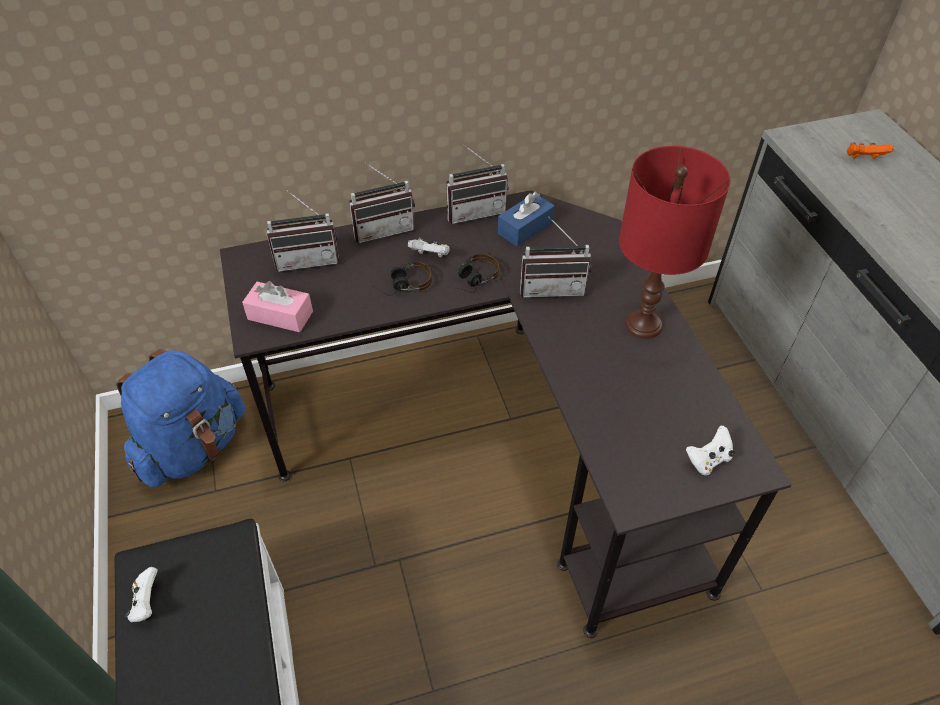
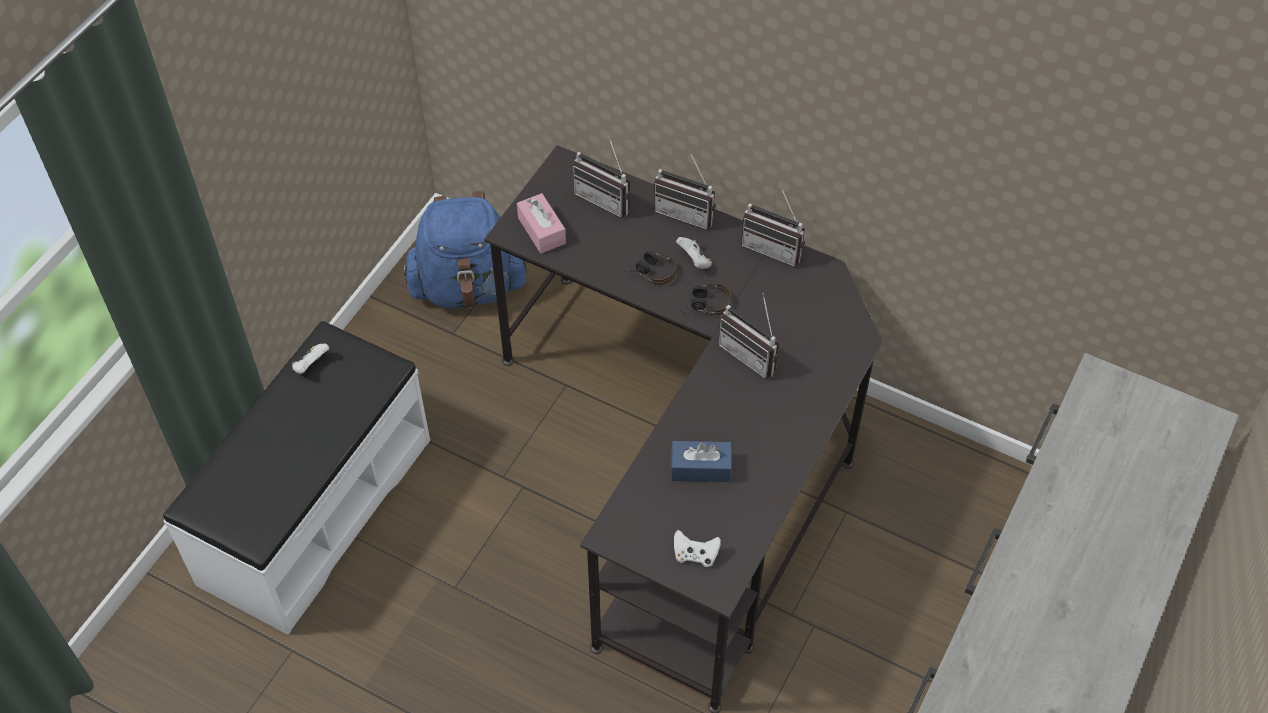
camera: 45 degrees right, 5 degrees up
blue tissue box [498,192,555,247] -> blue tissue box moved to [671,441,732,482]
red table lamp [619,146,730,339] -> none
orange game controller [846,142,894,159] -> none

